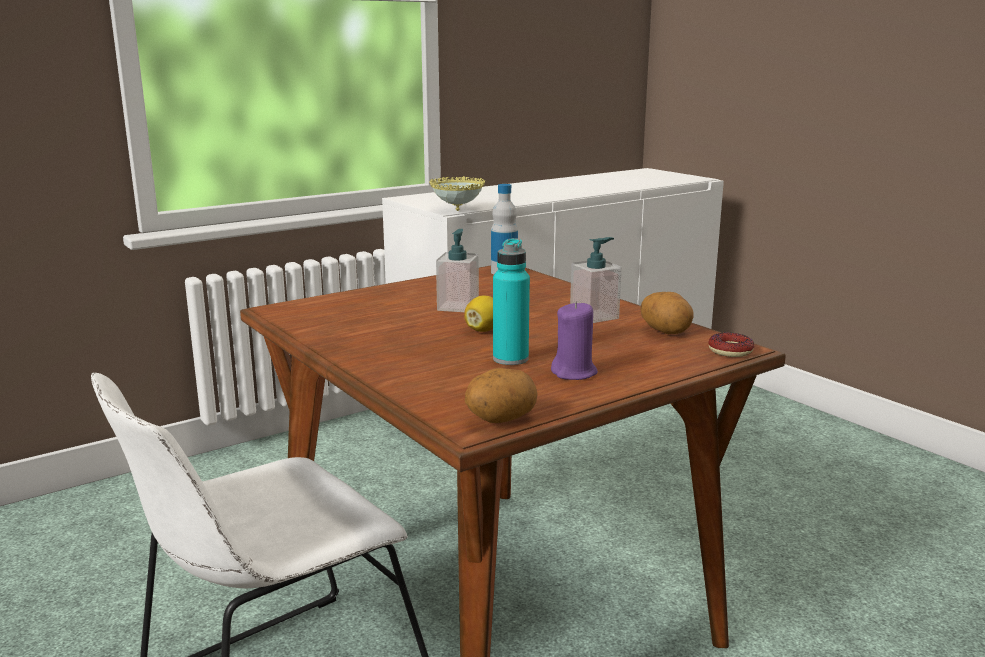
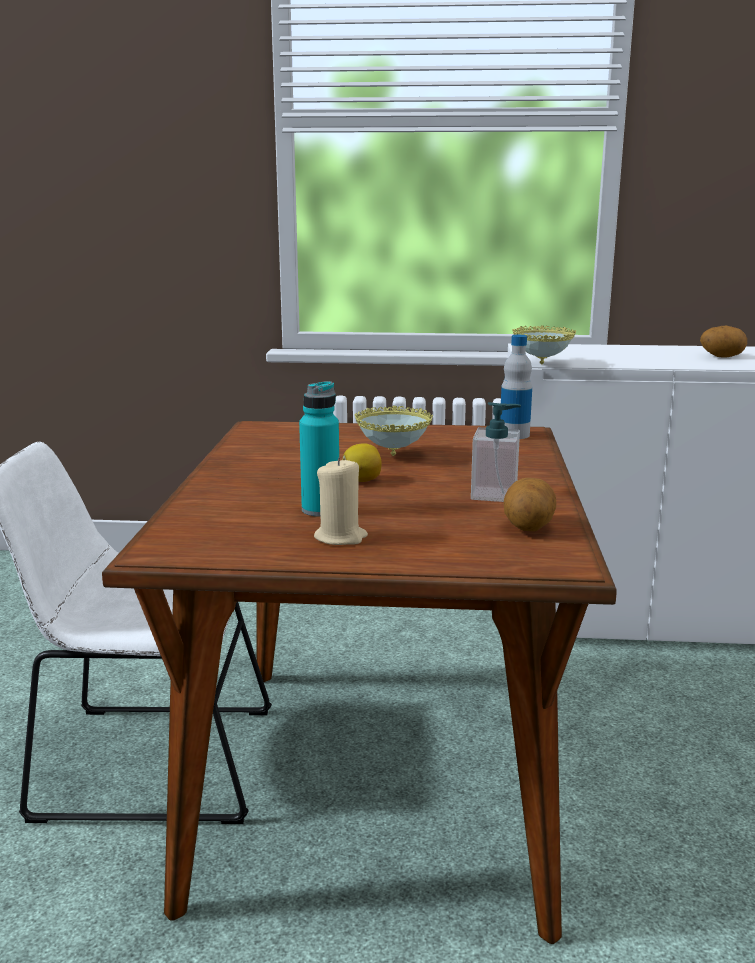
camera: 40 degrees right, 0 degrees up
soap dispenser [436,229,479,312] -> bowl [354,405,433,456]
potato [465,368,538,423] -> potato moved to [700,326,747,358]
purple candle [551,301,598,380] -> beige candle [314,457,368,545]
donut [708,333,754,357] -> none

